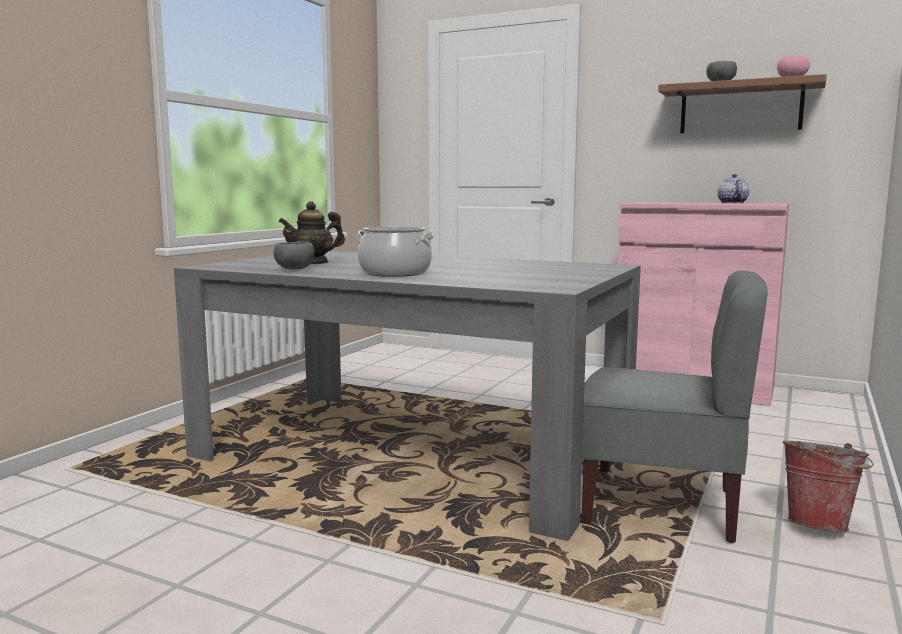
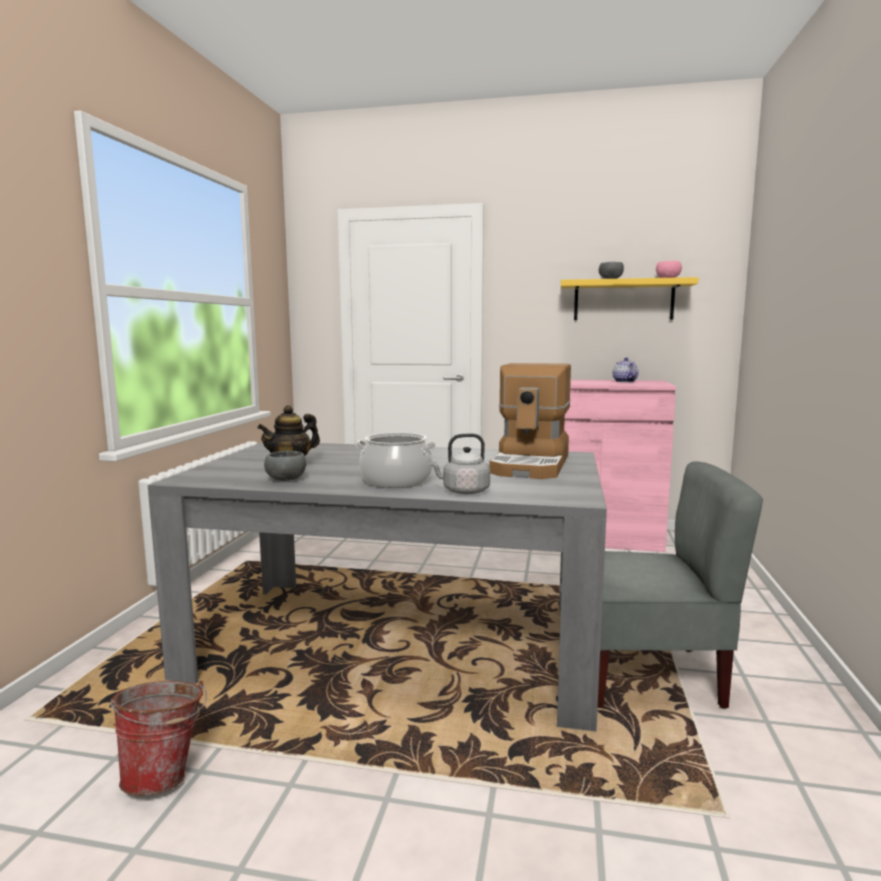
camera: 15 degrees left, 0 degrees up
brown shelf [658,74,827,134] -> yellow shelf [561,277,698,320]
bucket [783,441,874,532] -> bucket moved to [110,680,207,796]
none -> grey kettle [429,433,490,494]
none -> coffee machine [489,363,571,479]

